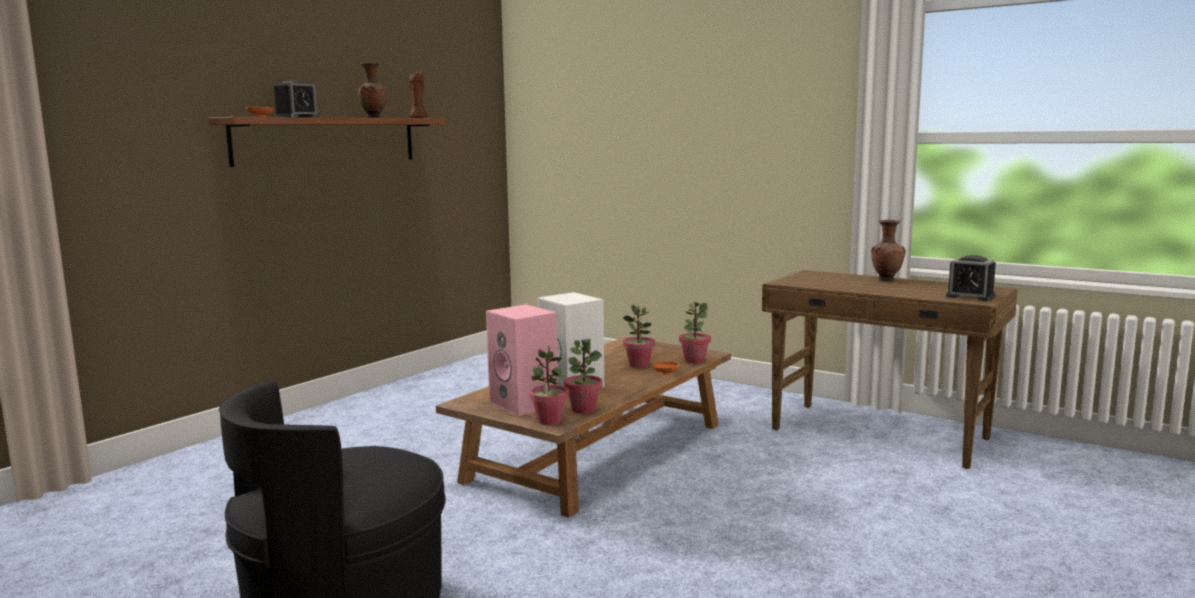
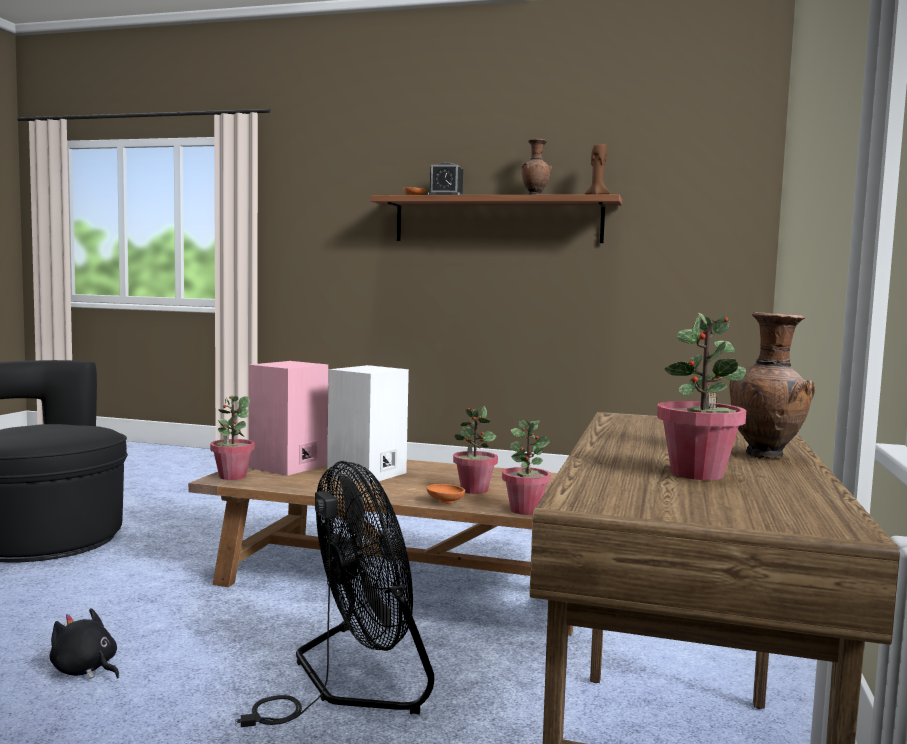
camera: 70 degrees right, 5 degrees down
potted plant [564,339,602,414] -> potted plant moved to [657,313,746,480]
alarm clock [946,255,996,301] -> none
none -> black plush toy [50,608,119,679]
none -> black fan [235,461,434,727]

